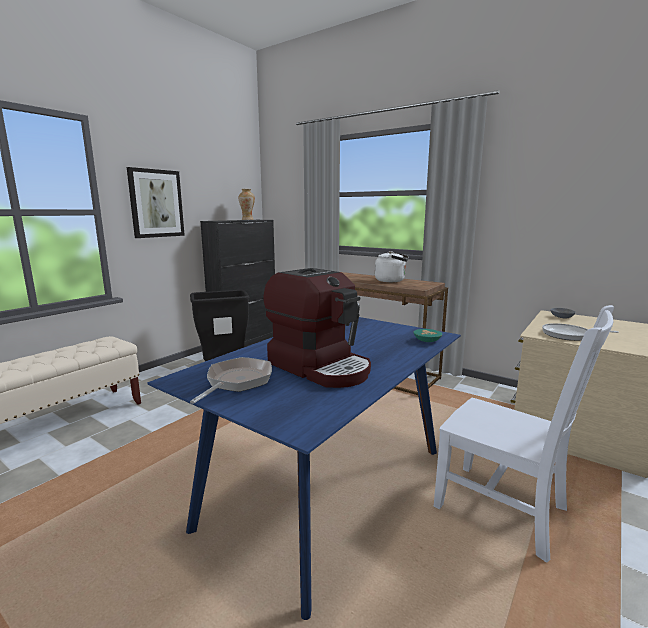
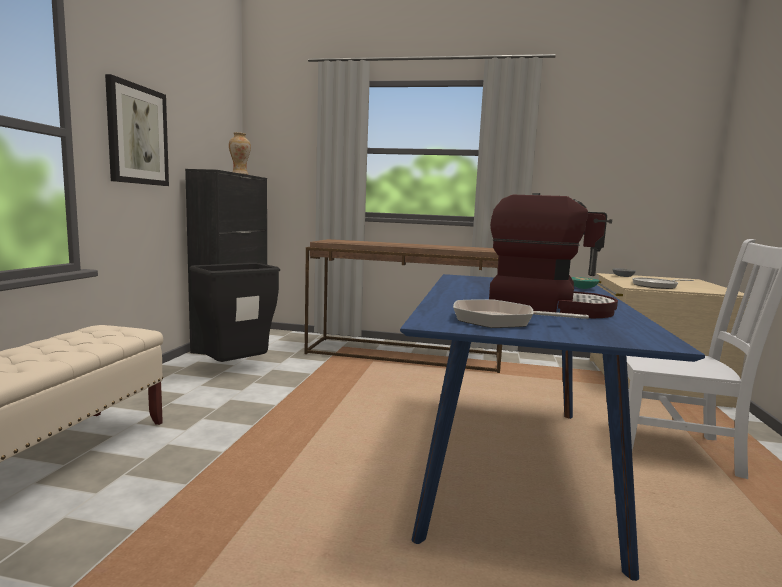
camera: 25 degrees left, 5 degrees down
frying pan [190,357,272,404] -> frying pan turned 75 degrees counterclockwise [453,299,589,328]
white kettle [375,251,409,282] -> none

